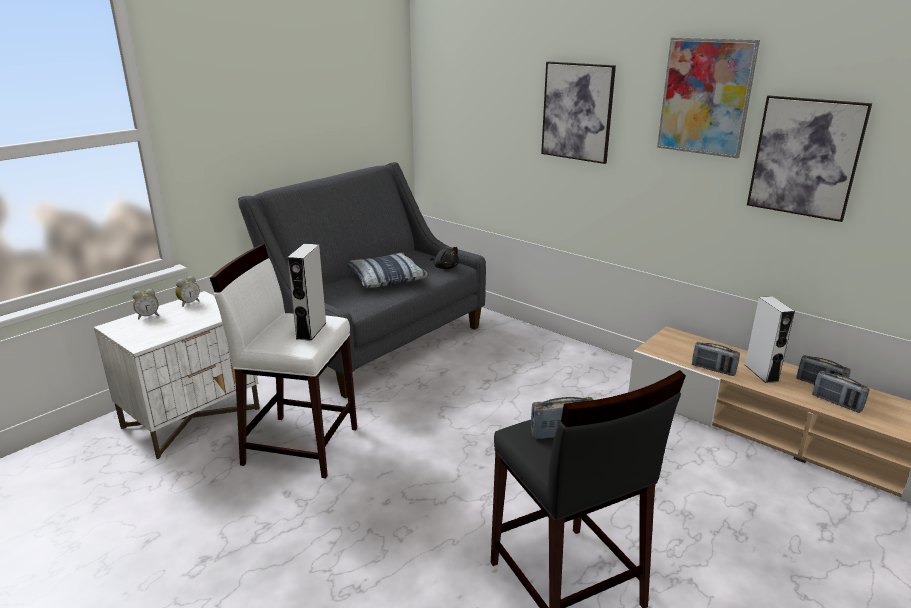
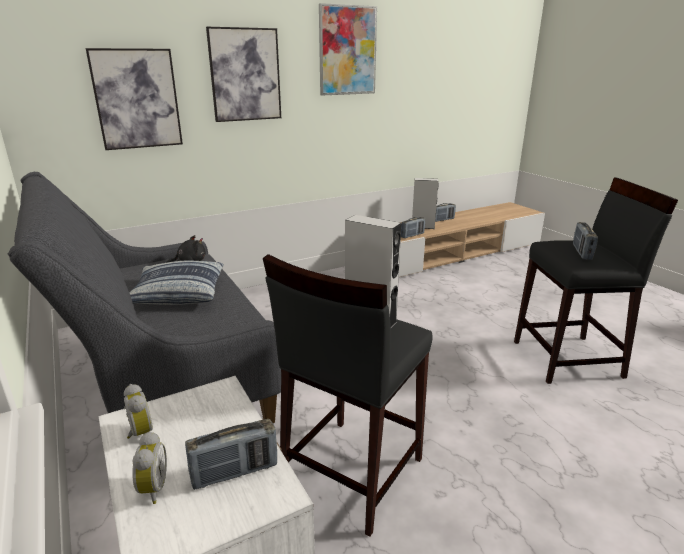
camera: 70 degrees left, 0 degrees up
white stool [210,244,357,479] -> black stool [263,254,432,537]
picture [747,95,872,222] -> picture moved to [86,48,183,150]
radio [812,371,870,413] -> radio moved to [185,419,277,490]

